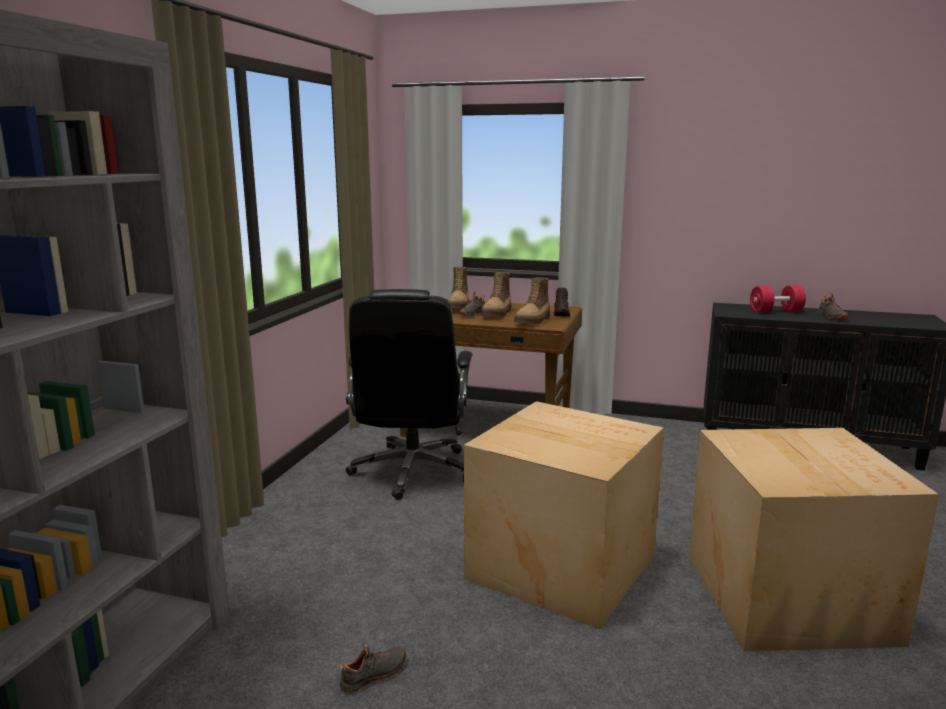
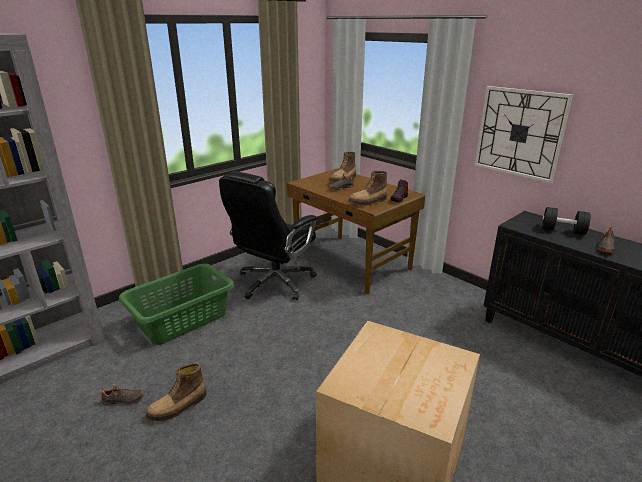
camera: 30 degrees right, 10 degrees up
cardboard box [464,401,664,630] -> none
boot [481,272,511,317] -> boot moved to [146,363,207,421]
red dumbbell [750,285,806,312] -> black dumbbell [542,207,591,235]
none -> green laundry basket [119,264,234,345]
none -> wall clock [474,86,573,183]

